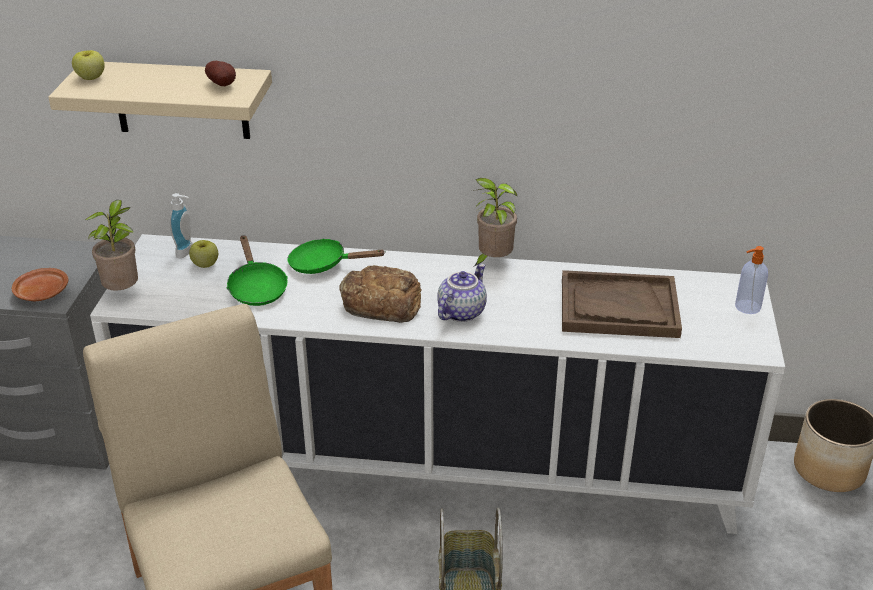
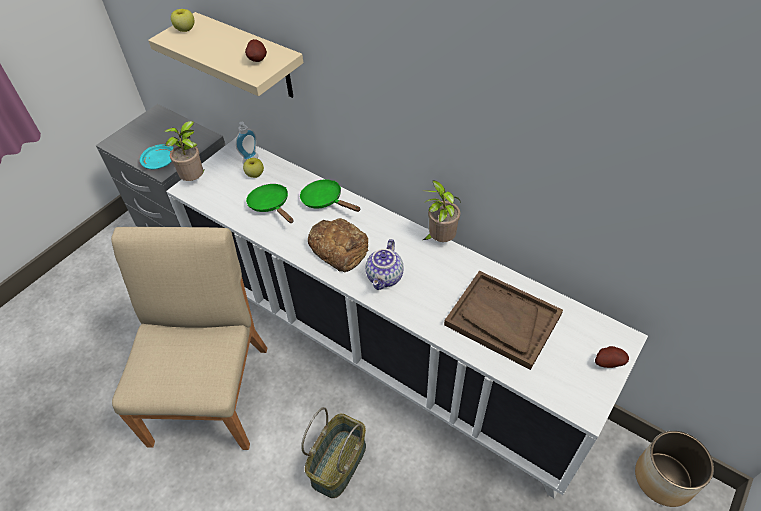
camera: 30 degrees right, 15 degrees up
brown plate [12,268,69,301] -> turquoise plate [140,144,174,169]
green frying pan [227,235,288,306] -> green frying pan turned 135 degrees clockwise [246,184,294,223]
teapot [437,264,487,322] -> teapot turned 135 degrees clockwise [366,239,404,290]
soap dispenser [735,246,768,314] -> potato [595,346,629,368]

